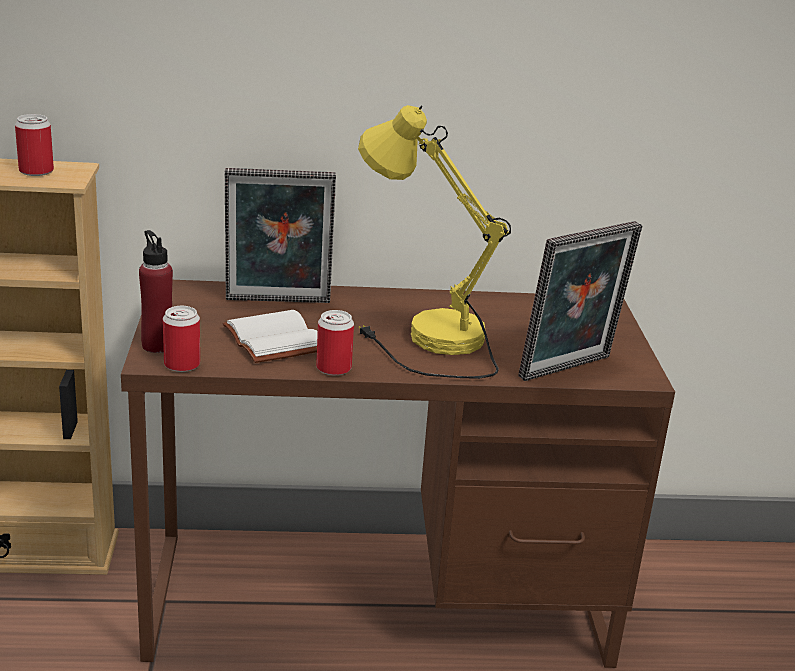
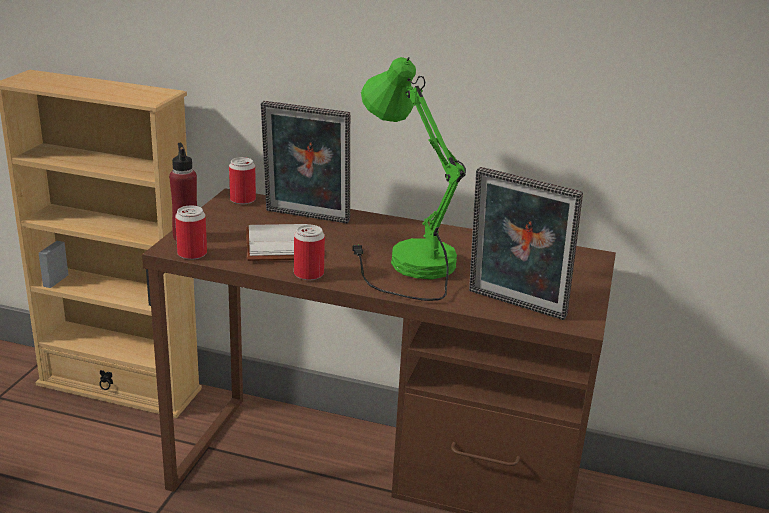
camera: 20 degrees right, 0 degrees up
can [15,114,54,176] -> can moved to [229,157,256,204]
yellow table lamp [358,105,511,379] -> green table lamp [352,57,466,301]
picture frame [518,221,642,381] -> picture frame turned 45 degrees clockwise [469,167,583,320]

